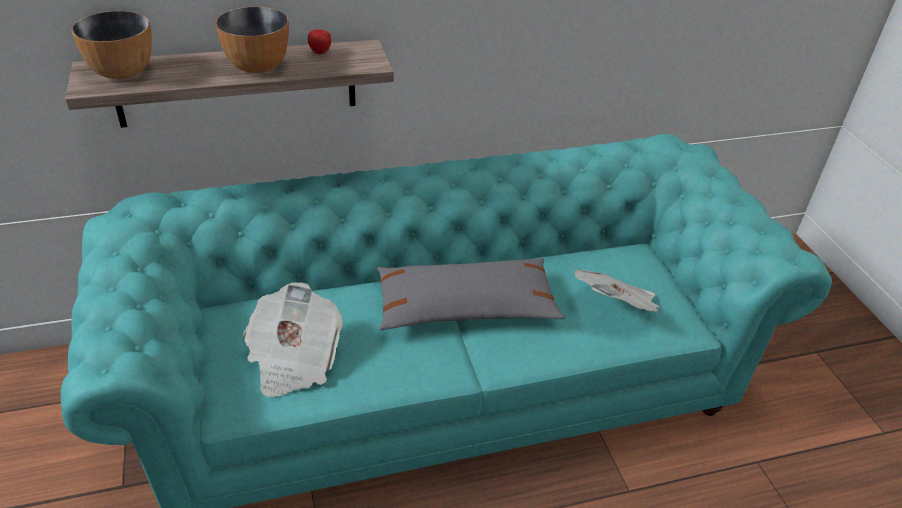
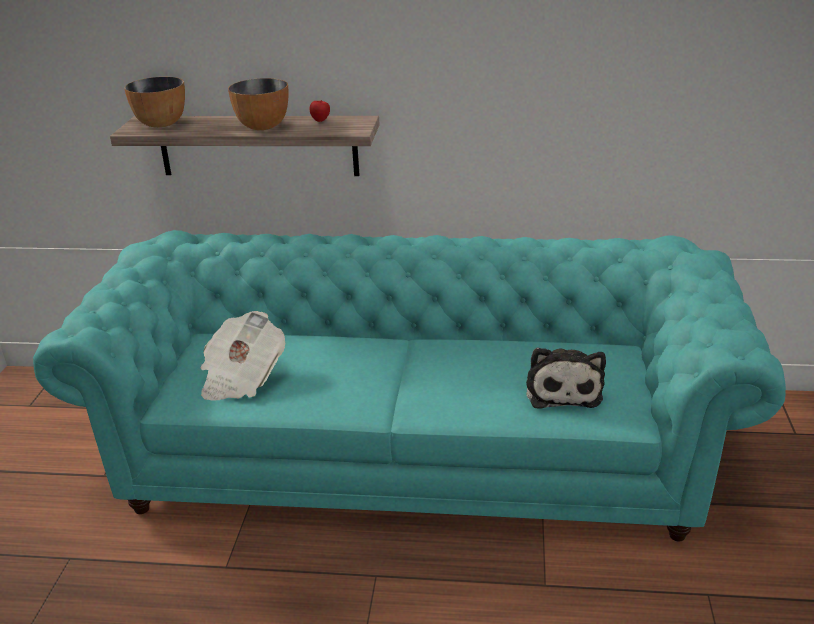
camera: 25 degrees right, 10 degrees down
grey pillow [377,258,565,330] -> none
newspaper [575,270,659,313] -> plush toy [526,347,606,408]

